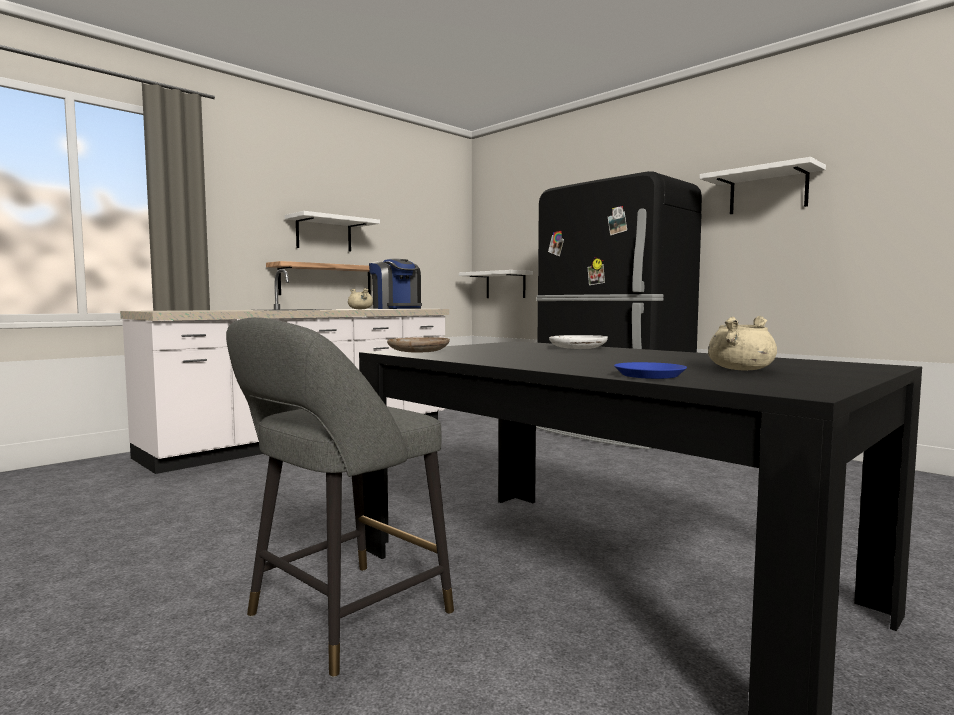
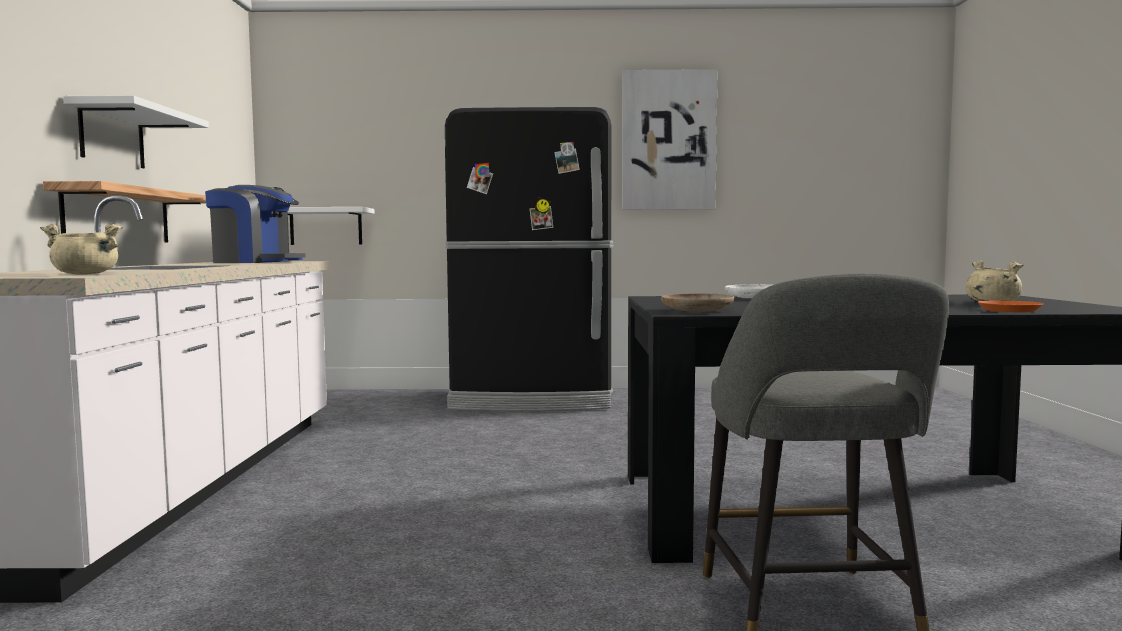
camera: 45 degrees left, 0 degrees up
beige cooking pot [348,288,373,309] -> beige cooking pot moved to [40,224,122,274]
blue plate [614,362,687,379] -> orange plate [978,300,1043,312]
white shelf [699,157,826,214] -> picture [622,69,717,210]

